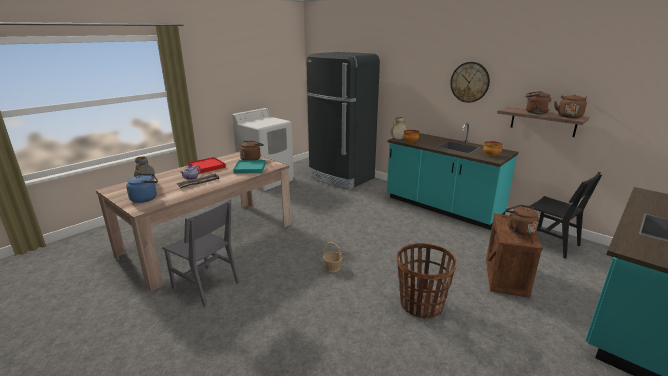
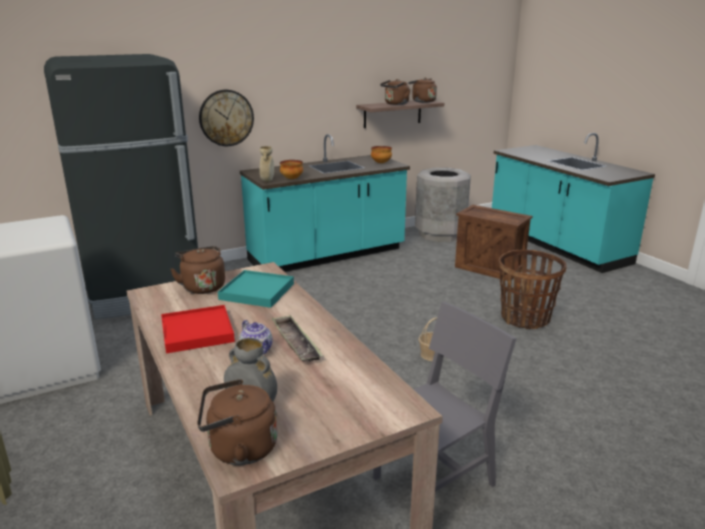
camera: 70 degrees left, 0 degrees up
blue kettle [126,174,158,203] -> none
wall clock [450,62,490,103] -> wall clock moved to [199,90,254,146]
brown kettle [505,205,539,236] -> brown kettle moved to [197,379,278,465]
black chair [530,172,602,259] -> grey trash can [415,168,471,242]

